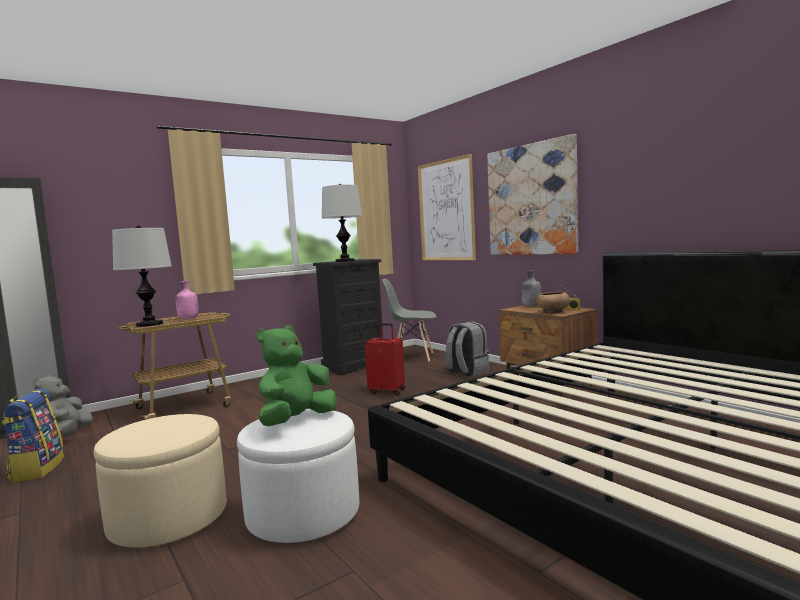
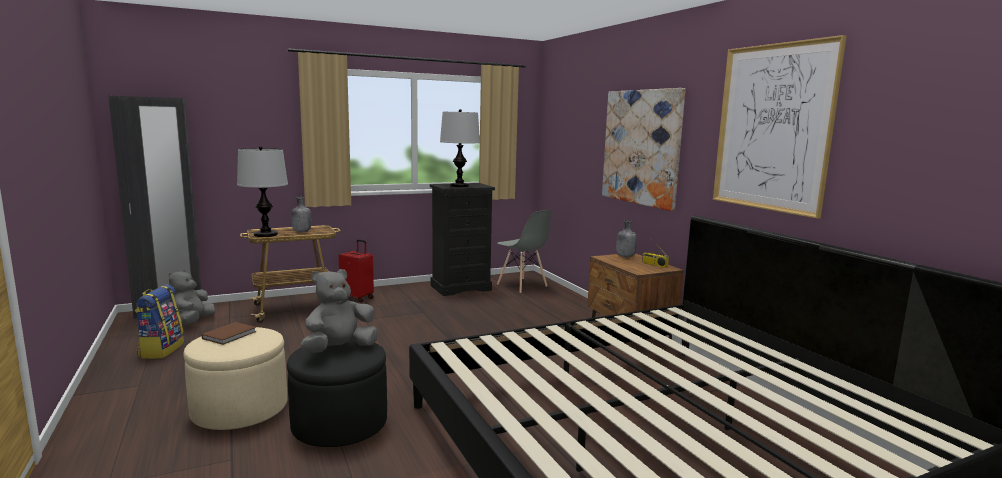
camera: 10 degrees right, 5 degrees up
pink bottle [176,281,199,320] -> grey bottle [291,197,311,232]
white ottoman [237,409,359,543] -> black ottoman [287,340,387,447]
green plush toy [257,326,337,426] -> grey plush toy [301,269,378,353]
red suitcase [365,323,405,395] -> red suitcase moved to [339,239,374,302]
grey chair [382,279,437,361] -> grey chair turned 150 degrees counterclockwise [497,210,551,293]
picture [418,154,476,260] -> picture moved to [713,35,847,219]
grey backpack [445,321,489,376] -> none
brown bowl [536,292,570,313] -> none
none -> brown book [202,322,256,345]

